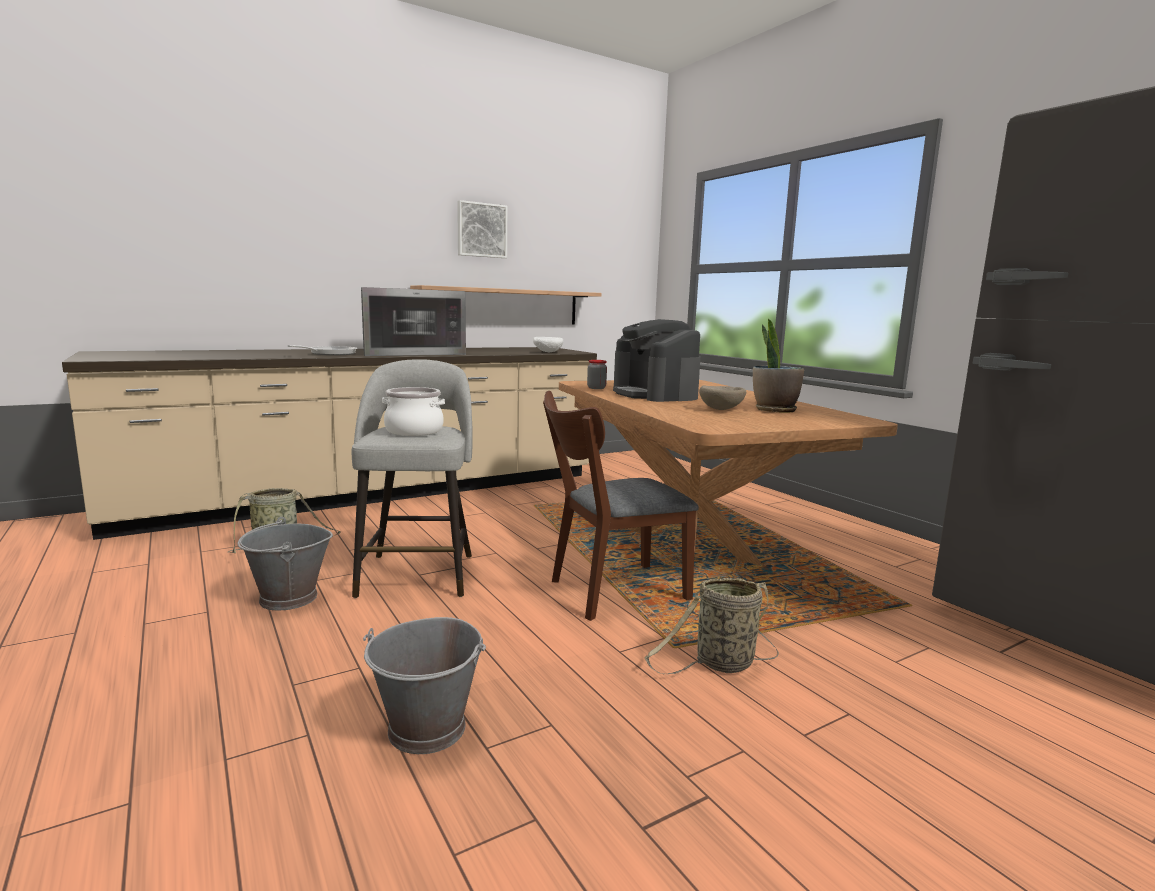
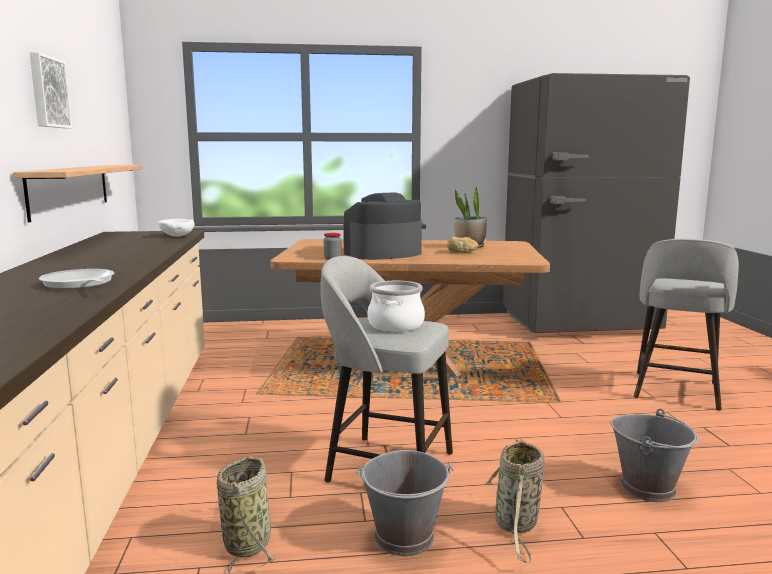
camera: 65 degrees left, 0 degrees up
microwave [361,287,466,356] -> none
brown chair [543,391,699,621] -> none
coffee machine [613,319,700,402] -> coffee machine turned 150 degrees clockwise [343,192,422,260]
basket [645,578,779,675] -> basket moved to [484,438,545,563]
beige bowl [699,386,746,410] -> bread [447,237,478,253]
none -> grey stool [633,239,739,411]

